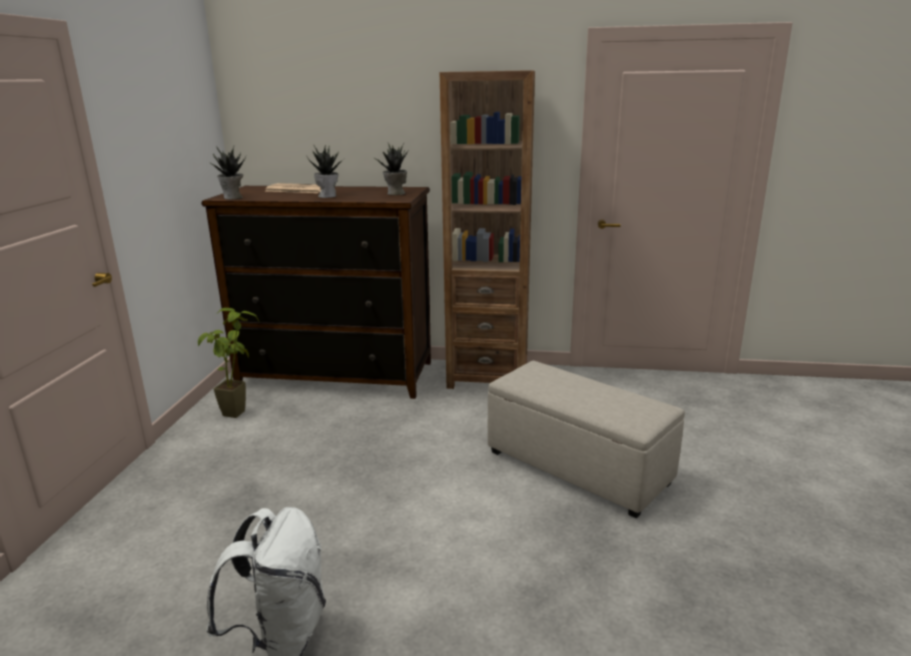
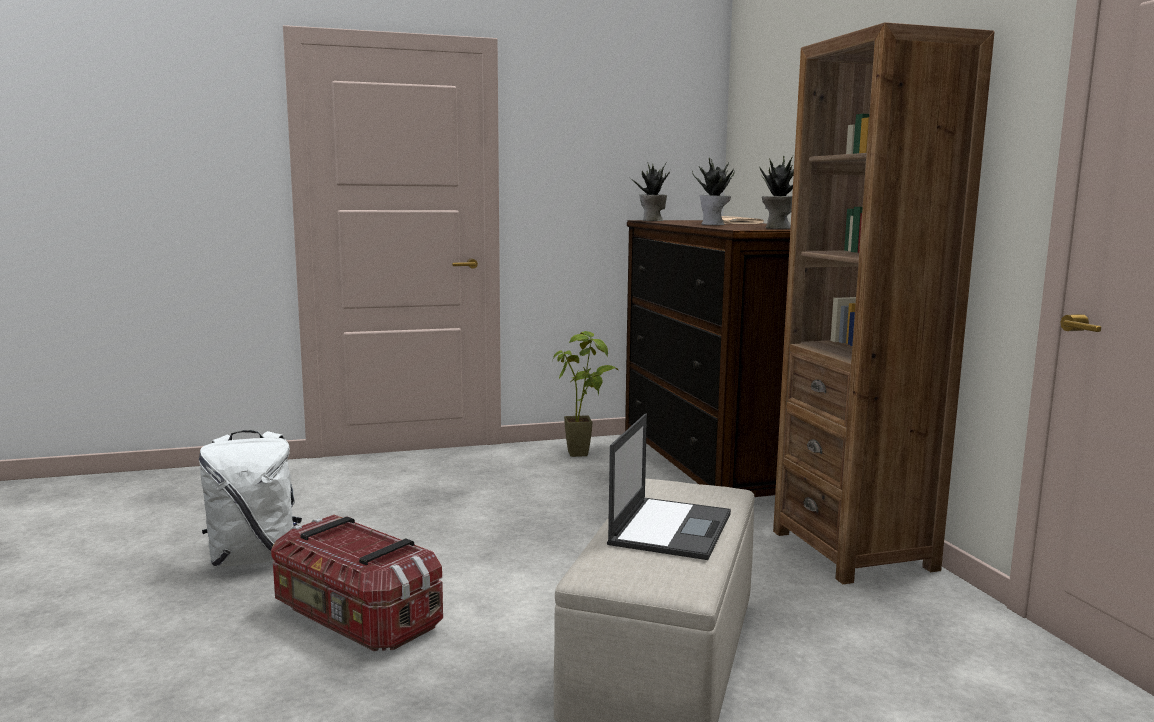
camera: 65 degrees right, 10 degrees down
none -> storage box [271,515,443,651]
none -> laptop [607,414,731,560]

